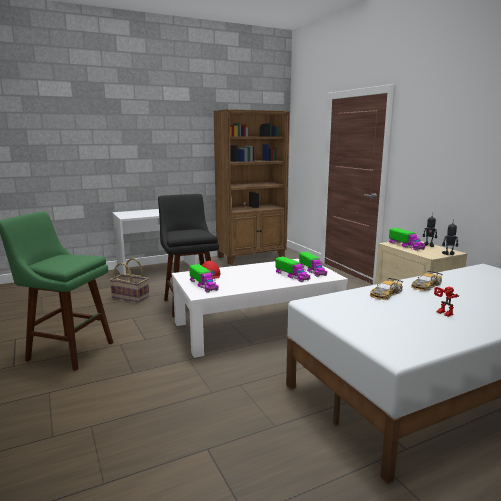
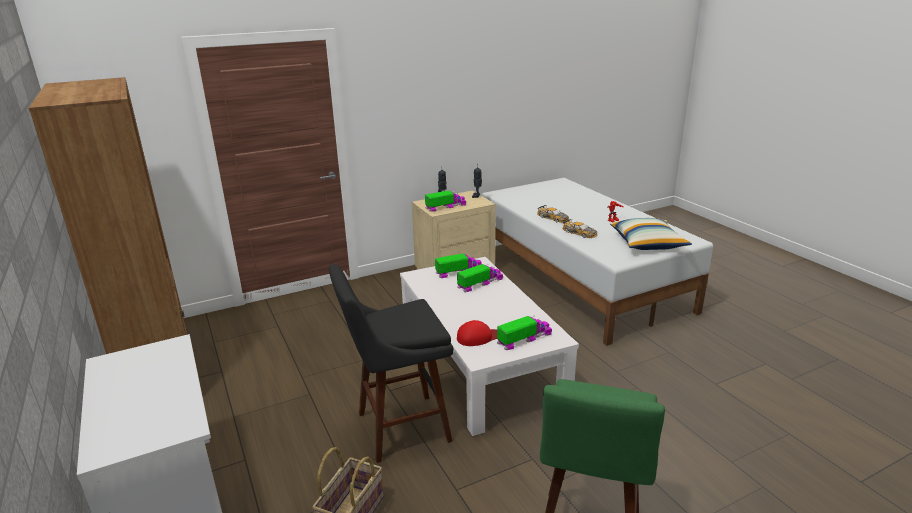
camera: 90 degrees left, 10 degrees up
none -> pillow [610,218,692,250]

